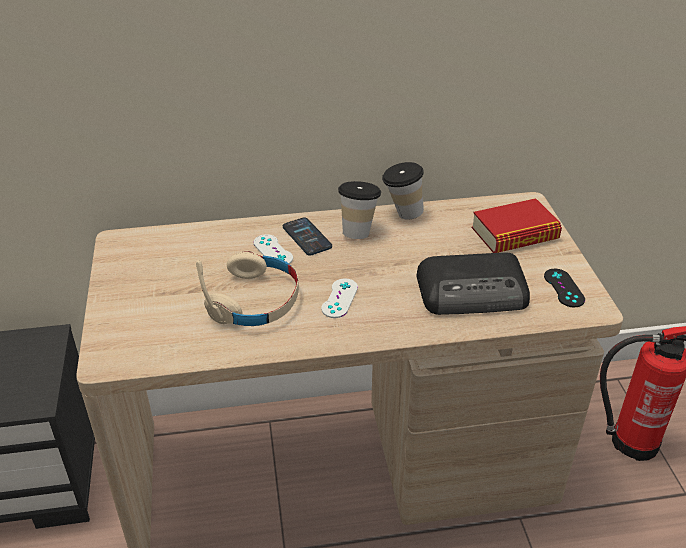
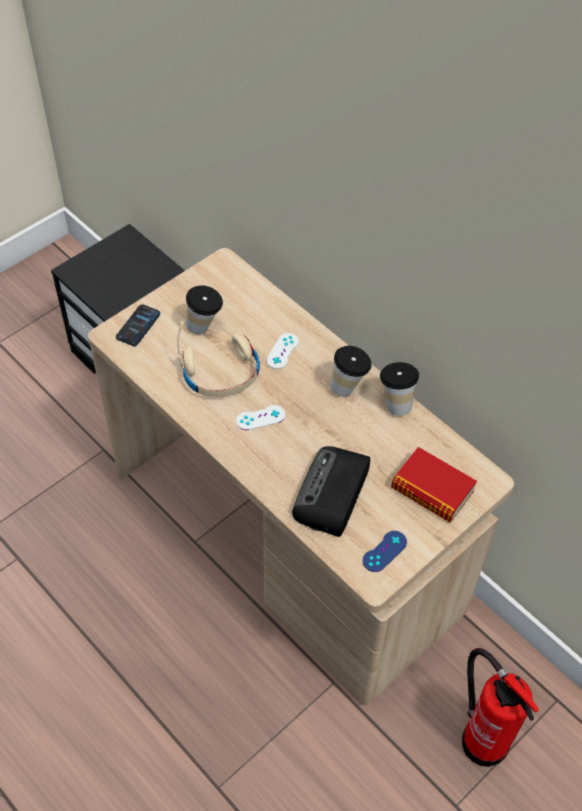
camera: 55 degrees right, 15 degrees up
phone [283,218,332,255] -> phone moved to [116,304,160,346]
radio [416,252,530,315] -> radio turned 60 degrees clockwise [292,446,370,537]
black game controller [544,269,585,307] -> blue game controller [363,531,407,572]
none -> cup [186,285,223,334]

